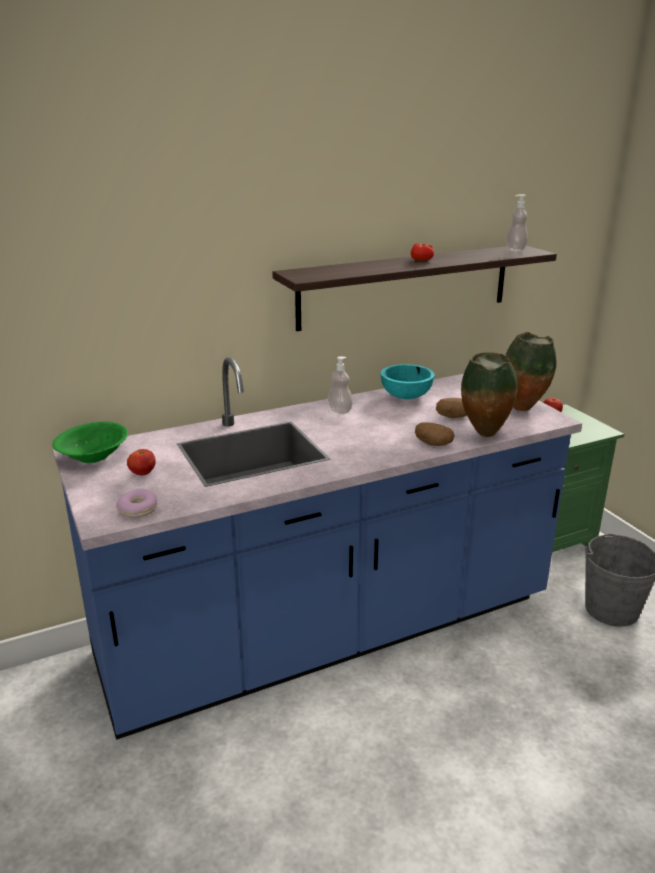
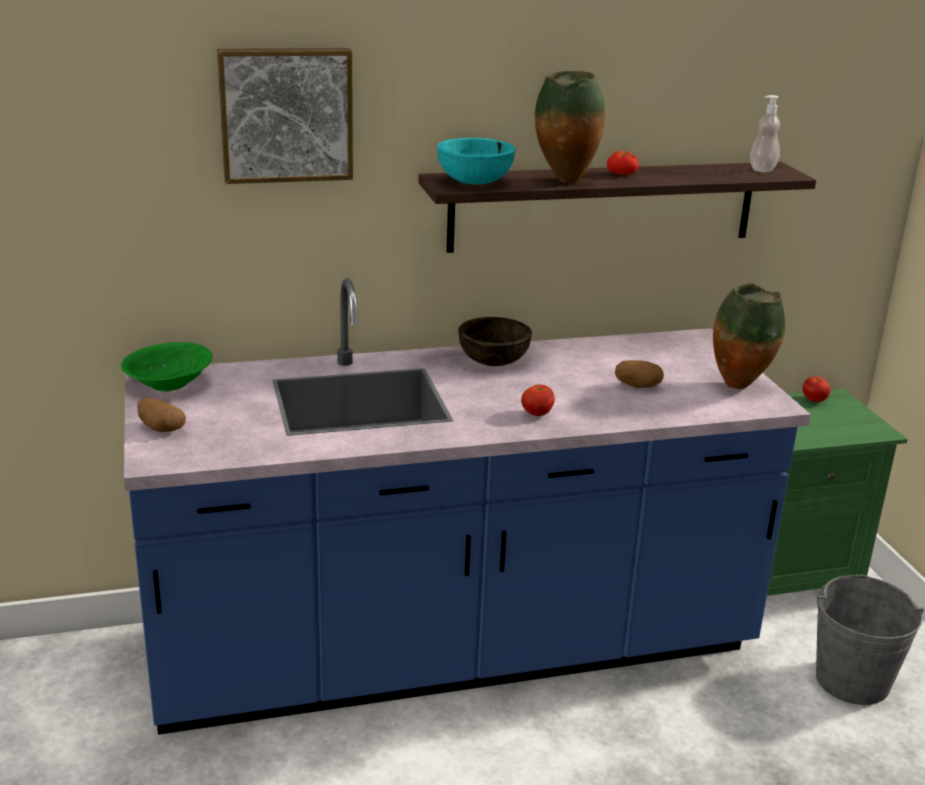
camera: 10 degrees right, 0 degrees up
donut [116,489,157,518] -> none
tomato [127,449,156,475] -> tomato moved to [521,384,555,416]
soap dispenser [328,356,353,414] -> brown bowl [458,317,532,366]
turquoise bowl [380,364,435,399] -> turquoise bowl moved to [437,138,516,184]
potato [415,422,455,446] -> potato moved to [137,398,186,432]
vase [461,352,517,437] -> vase moved to [535,71,605,183]
none -> picture [217,48,353,184]

